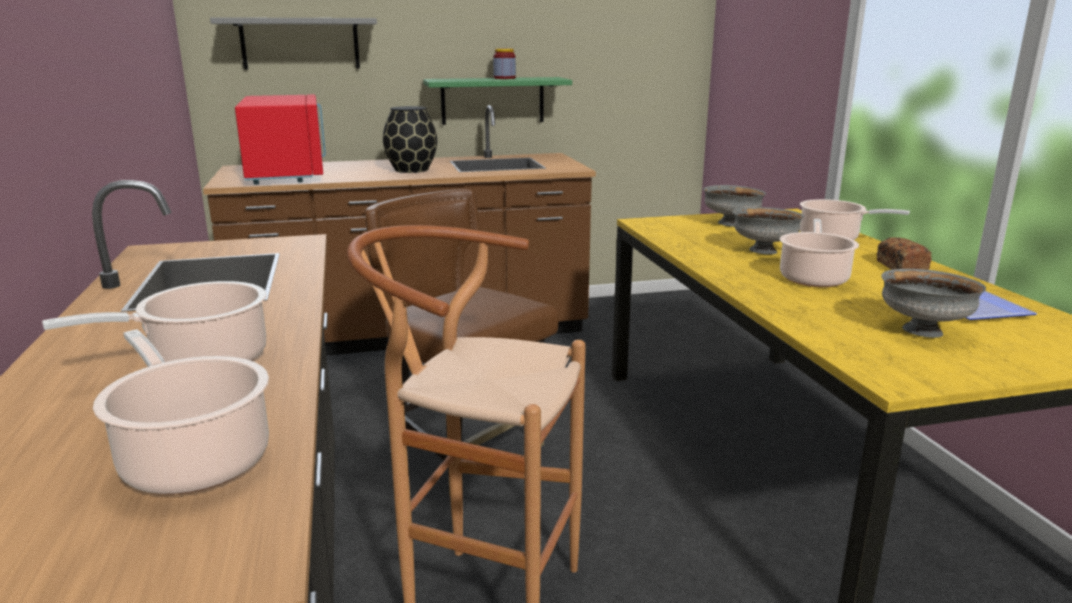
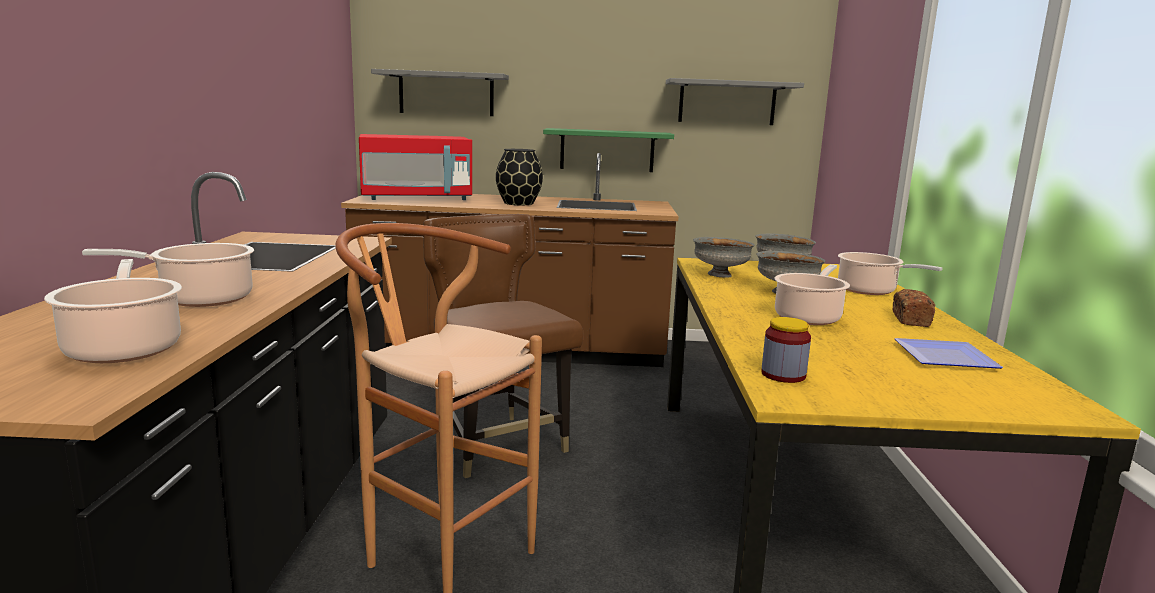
camera: 15 degrees right, 5 degrees down
red microwave [235,94,326,185] -> red microwave turned 75 degrees clockwise [359,134,472,200]
jar [493,49,516,79] -> jar moved to [761,317,811,383]
grey bowl [881,269,986,338] -> grey bowl moved to [693,237,755,278]
none -> grey shelf [666,78,804,125]

